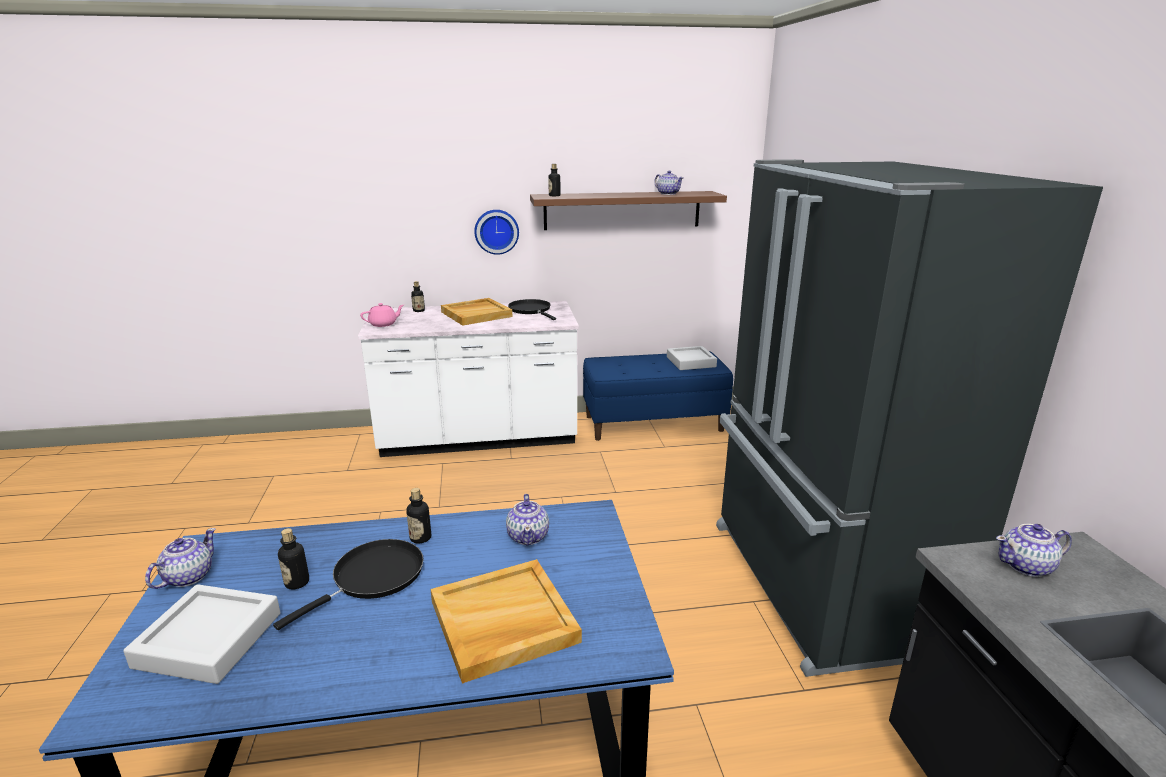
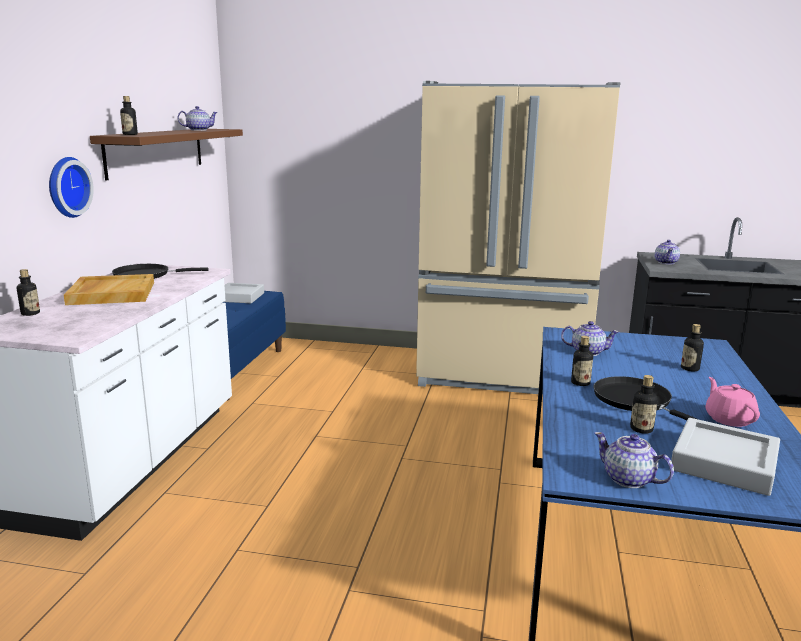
camera: 70 degrees left, 5 degrees down
pink teapot [360,303,404,327] -> pink teapot moved to [706,377,760,427]
beige tray [430,559,582,683] -> bottle [681,324,704,372]
black fridge [716,159,1103,677] -> beige fridge [416,81,621,395]

